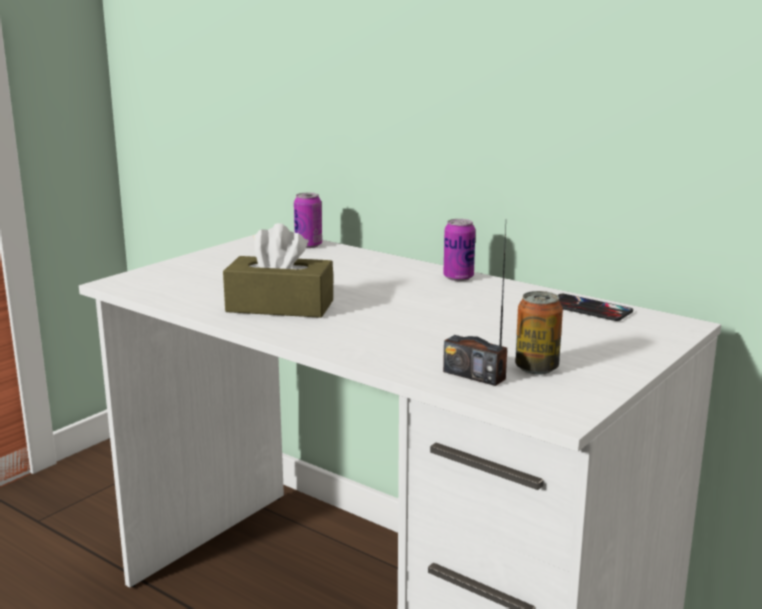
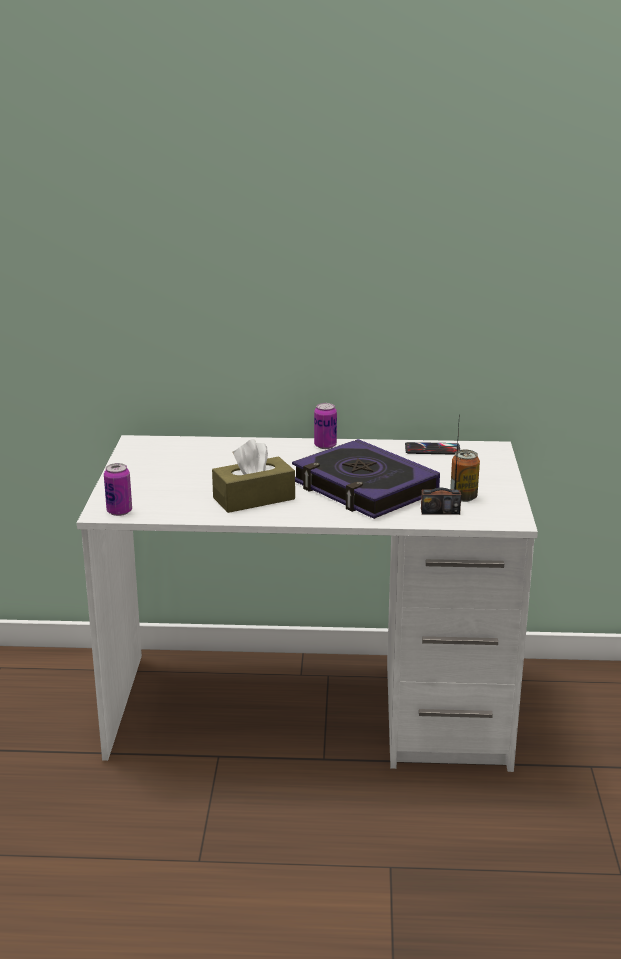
camera: 35 degrees left, 5 degrees up
can [294,193,322,248] -> can moved to [104,463,132,516]
none -> book [292,439,440,519]

